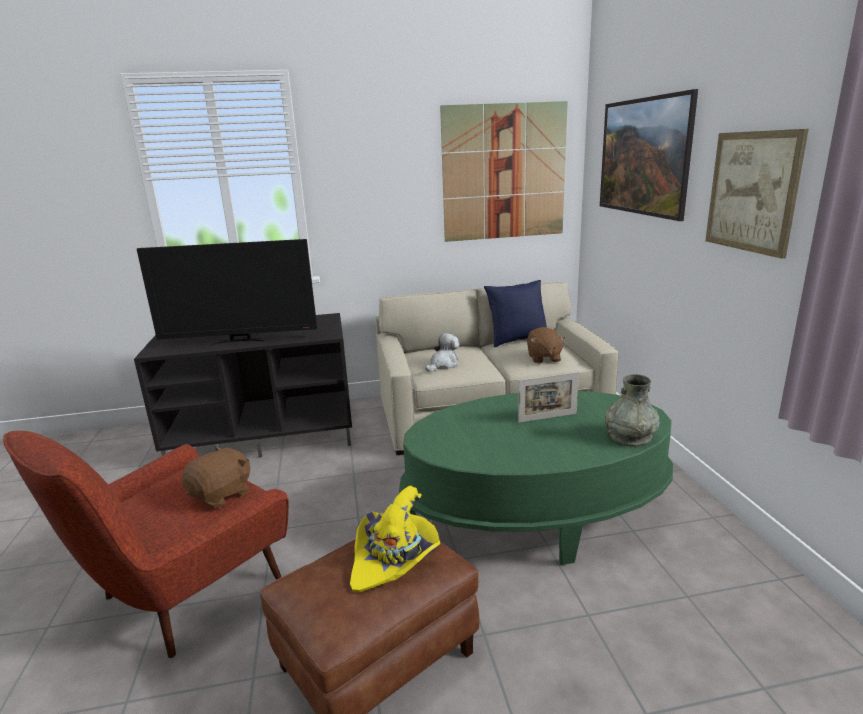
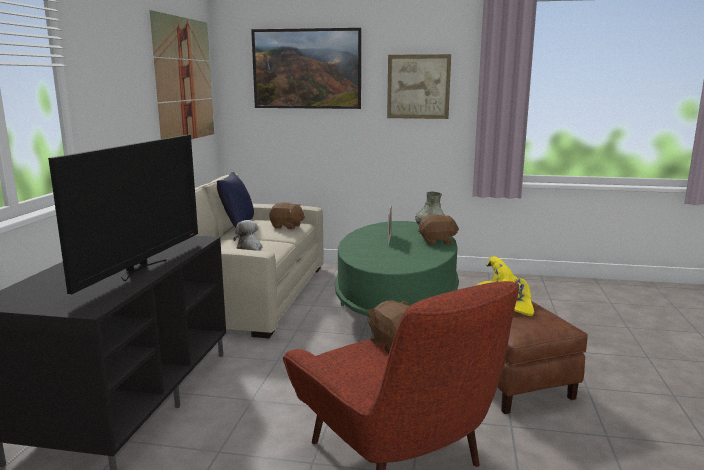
camera: 70 degrees left, 5 degrees down
none -> brown plush toy [418,215,459,245]

